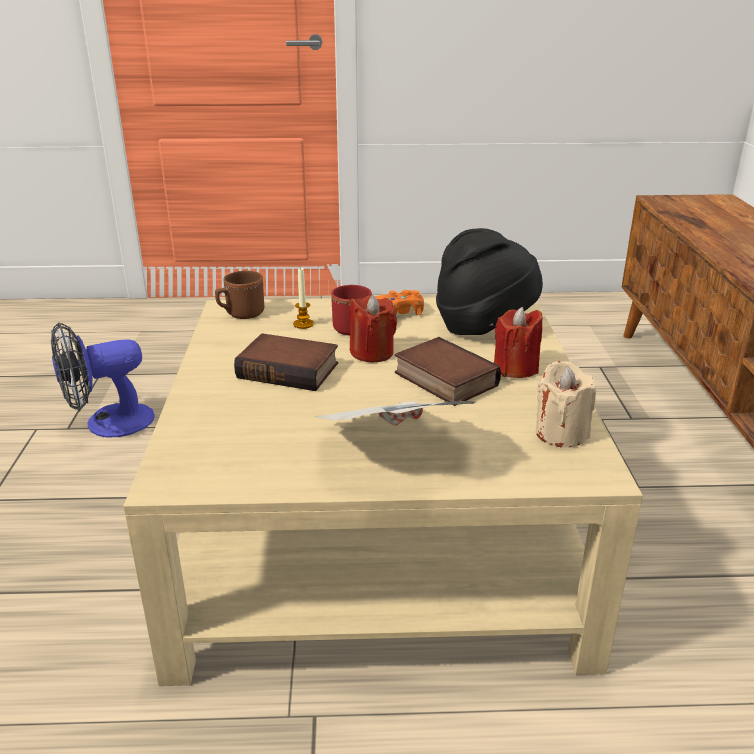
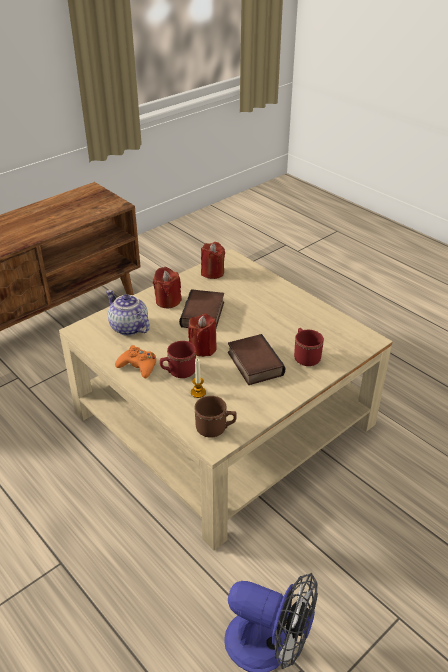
camera: 130 degrees left, 10 degrees up
newspaper [314,401,475,426] -> none
black hat [436,228,543,335] -> teapot [106,290,150,336]
beige candle [536,361,596,447] -> red candle [201,242,225,279]
none -> red mug [294,328,324,366]

